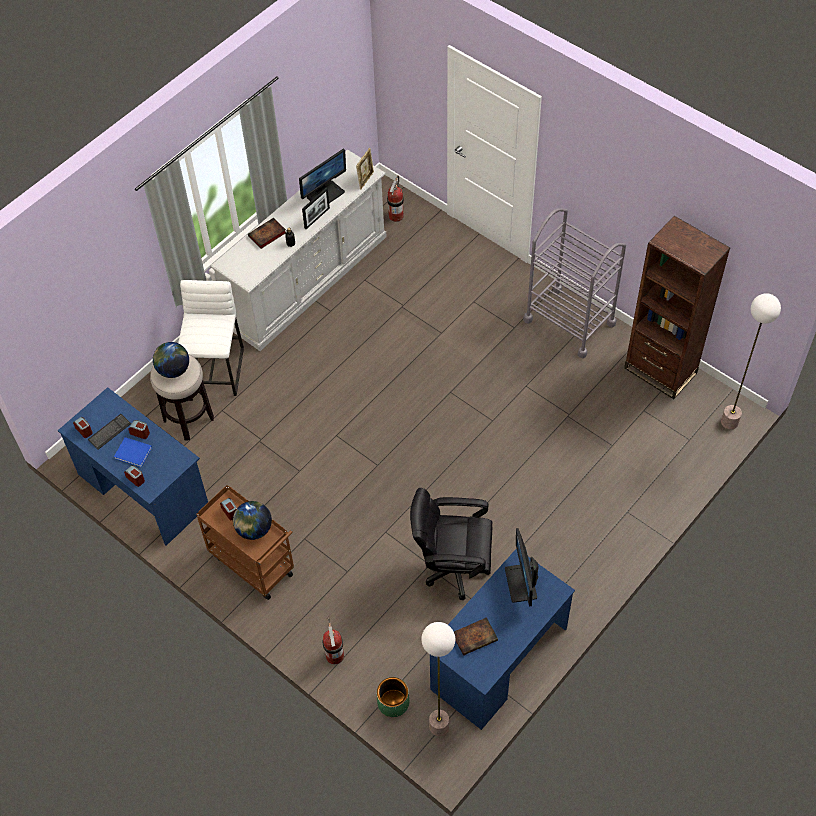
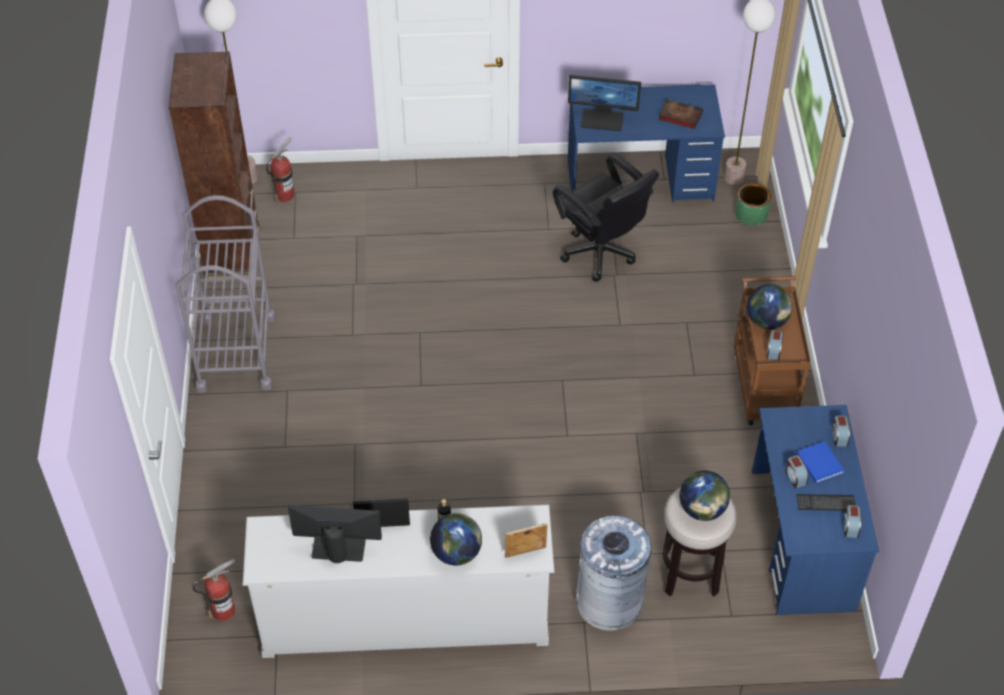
camera: 135 degrees left, 5 degrees down
white stool [178,280,244,396] -> grey trash can [576,515,652,631]
book [248,218,286,249] -> globe [430,513,482,566]
fire extinguisher [323,617,344,664] -> fire extinguisher moved to [266,137,295,203]
picture frame [356,148,374,190] -> picture frame moved to [505,523,548,558]
monitor [505,528,539,607] -> monitor turned 60 degrees clockwise [568,75,641,131]

